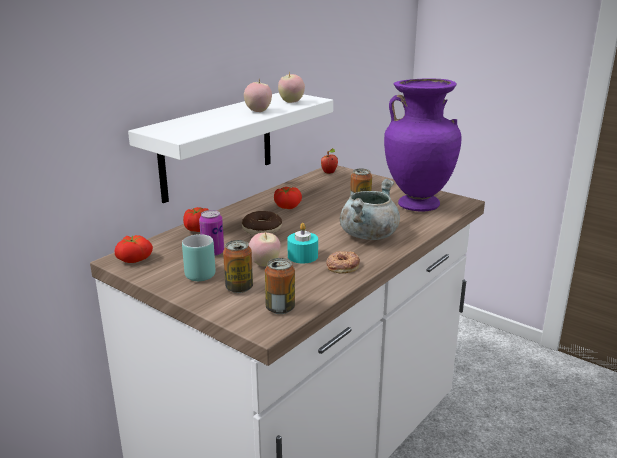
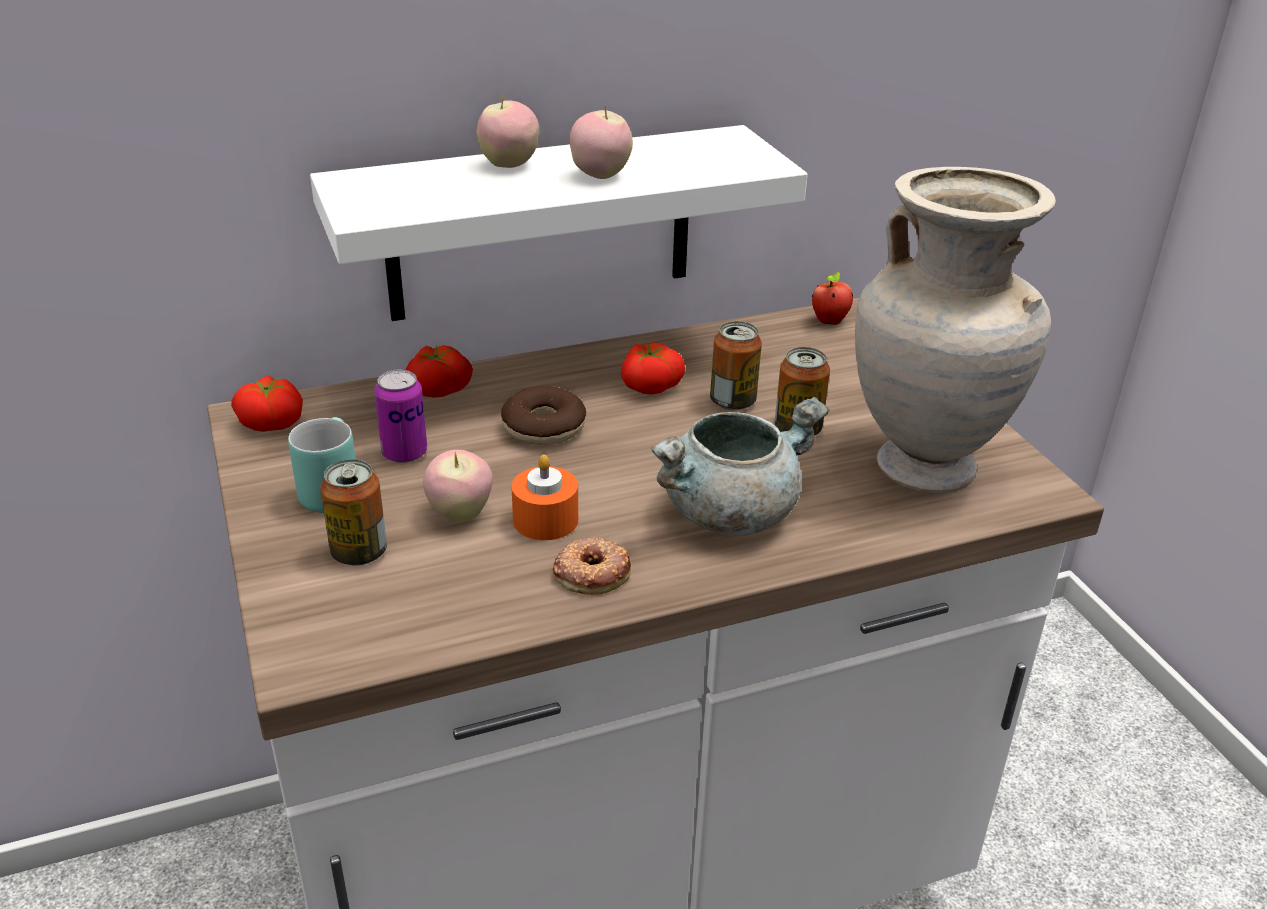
camera: 30 degrees right, 10 degrees up
can [265,258,295,314] -> can moved to [710,321,762,411]
apple [278,72,305,103] -> apple moved to [476,95,539,168]
turquoise candle [287,223,318,263] -> orange candle [511,454,578,540]
purple vase [384,78,462,211] -> beige vase [855,167,1056,494]

